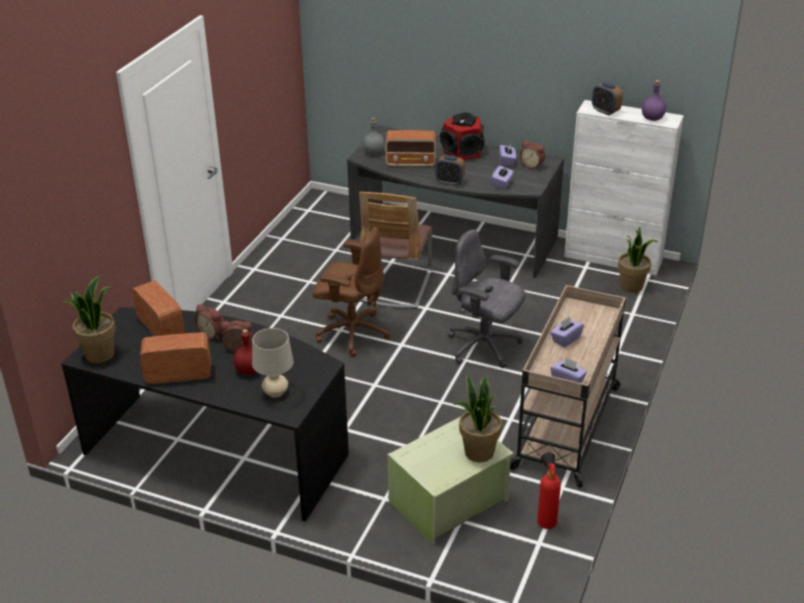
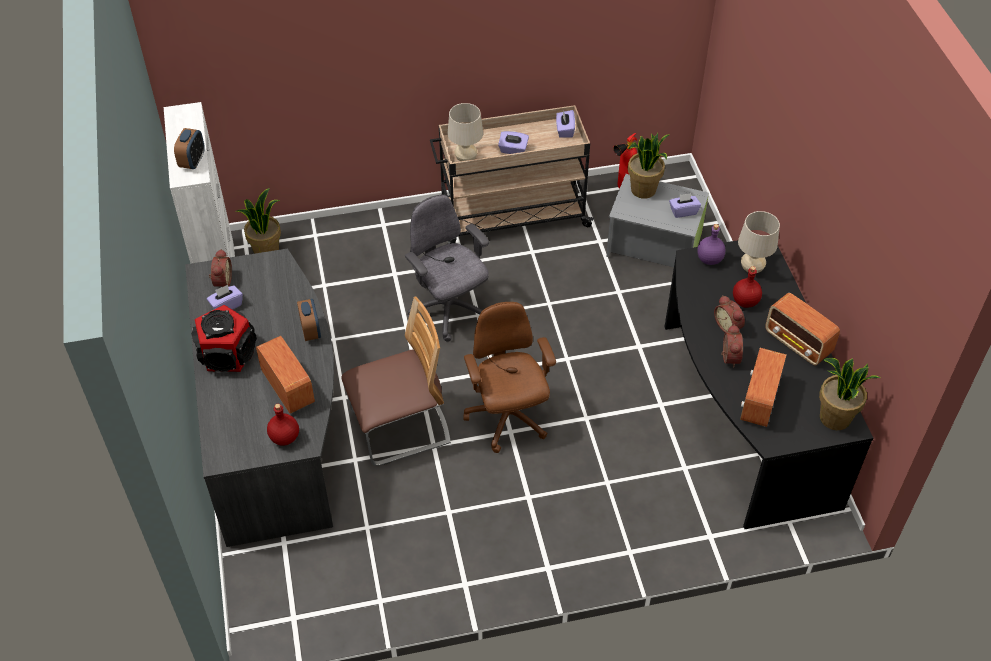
camera: 125 degrees left, 15 degrees up
grey bottle [363,118,385,155] -> red bottle [267,404,299,446]
green storage box [387,417,514,544] -> grey storage box [607,174,709,267]
grey office chair [448,229,526,368] -> grey office chair turned 150 degrees clockwise [405,195,489,342]
purple tissue box [492,165,514,189] -> purple tissue box moved to [669,193,701,218]
purple bottle [642,80,666,121] -> purple bottle moved to [697,224,725,265]
none -> beige table lamp [447,103,483,161]

